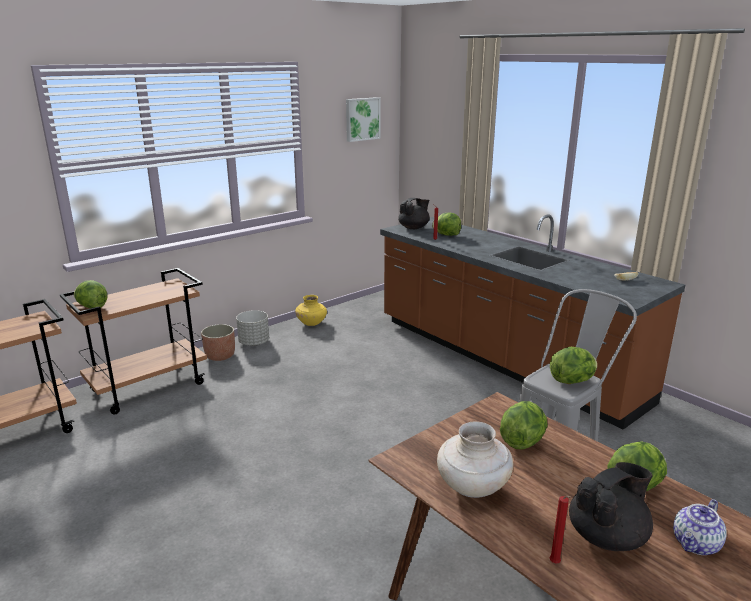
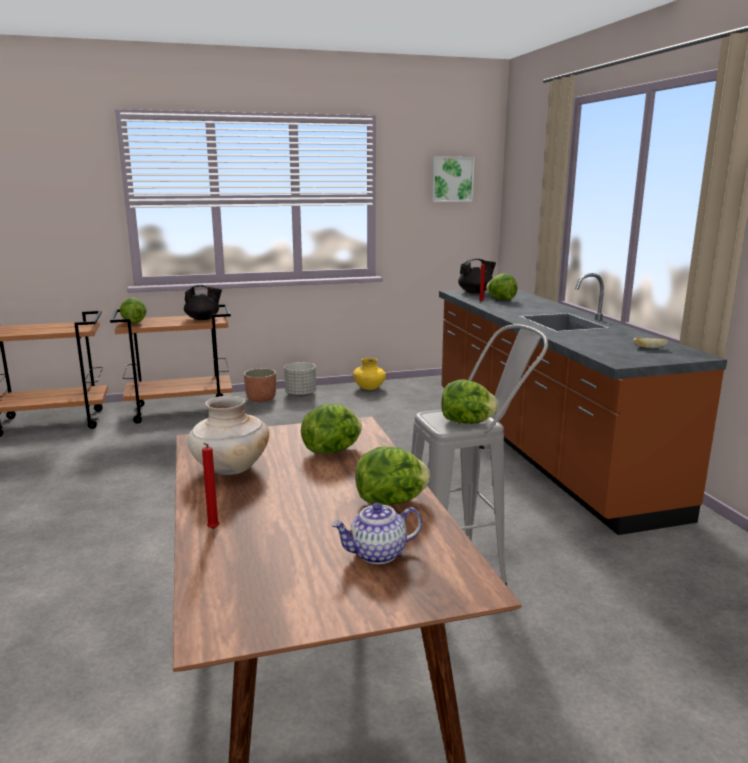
camera: 25 degrees right, 5 degrees down
black teapot [569,462,653,551] -> black teapot moved to [184,285,222,320]

